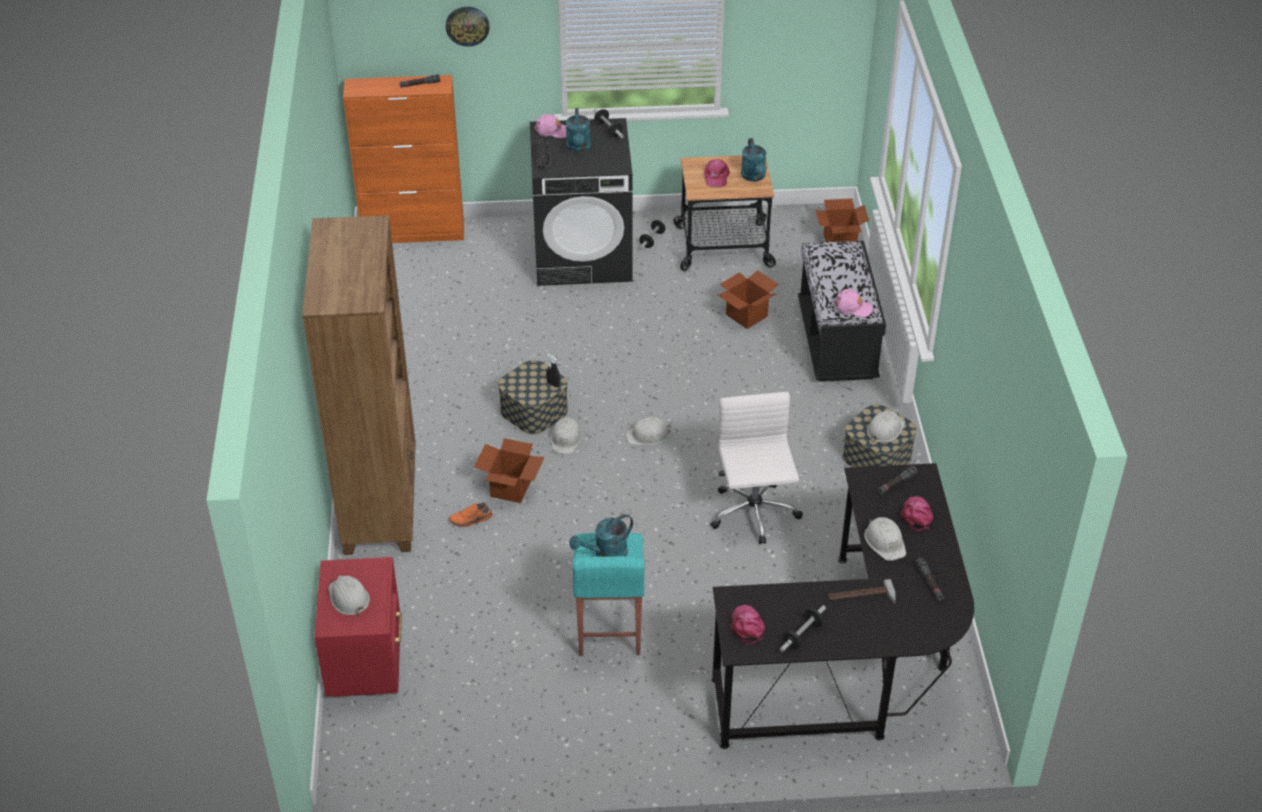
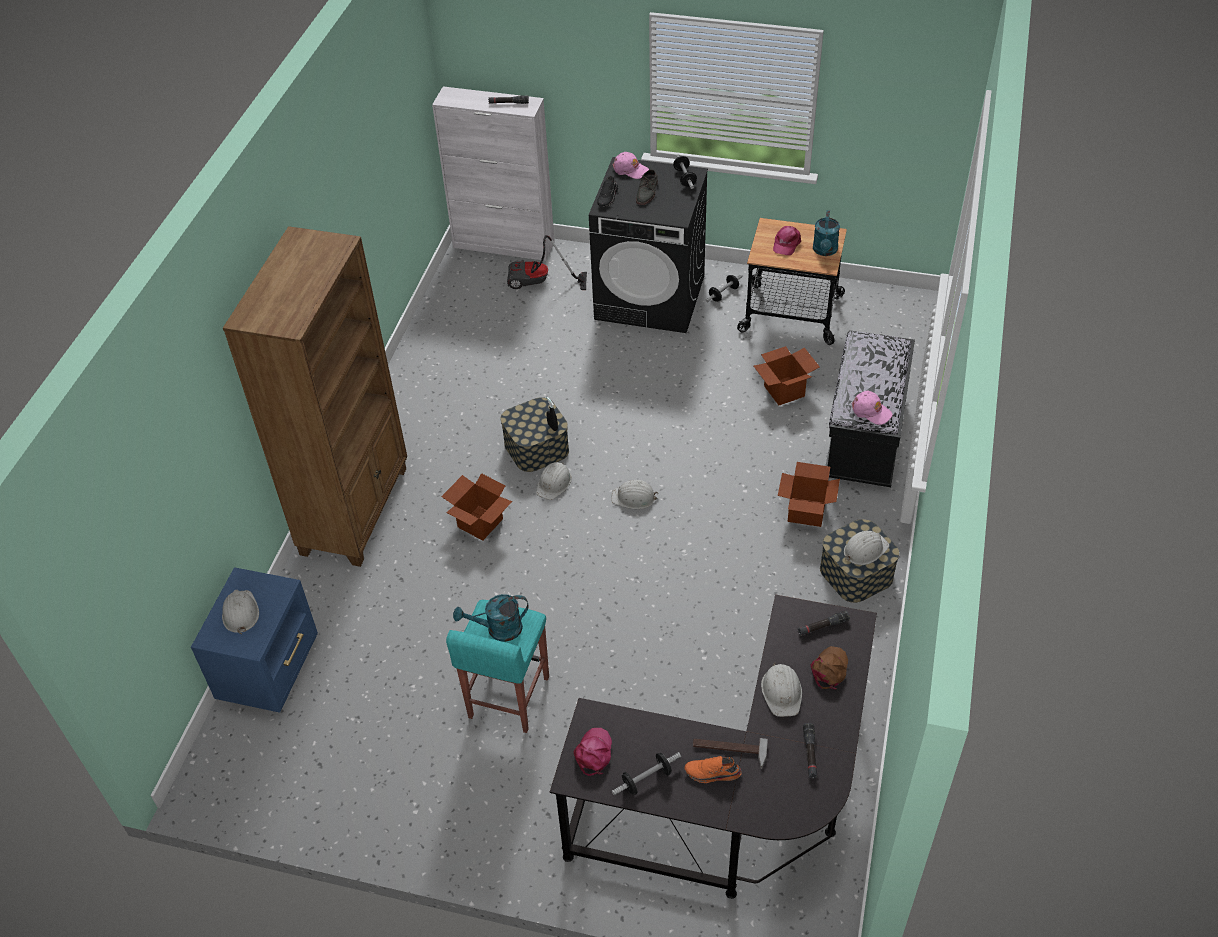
camera: 20 degrees right, 5 degrees up
red nightstand [314,557,402,697] -> blue nightstand [191,567,318,713]
orange cabinet [343,75,464,243] -> white cabinet [432,87,555,261]
wall clock [446,7,489,47] -> none
orange shoe [449,503,493,527] -> orange shoe moved to [685,756,741,783]
turquoise watering can [566,108,591,153] -> grey shoe [636,169,658,205]
white office chair [710,392,803,545] -> none
cardboard box [816,198,869,242] -> cardboard box moved to [778,462,840,527]
pink cap [900,496,933,531] -> brown cap [811,646,848,689]
none -> vacuum cleaner [507,235,587,290]

